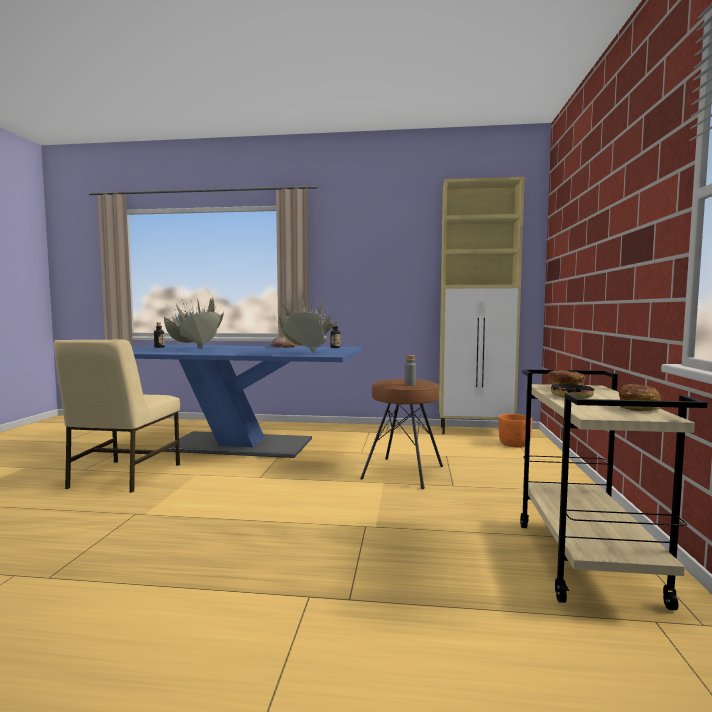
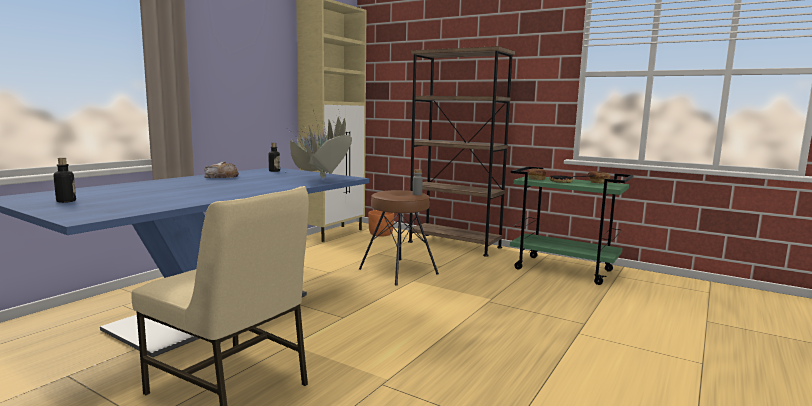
camera: 65 degrees left, 5 degrees up
potted plant [163,288,226,349] -> none
beige cart [520,369,707,610] -> green cart [510,166,634,285]
none -> brown bookcase [408,46,515,257]

